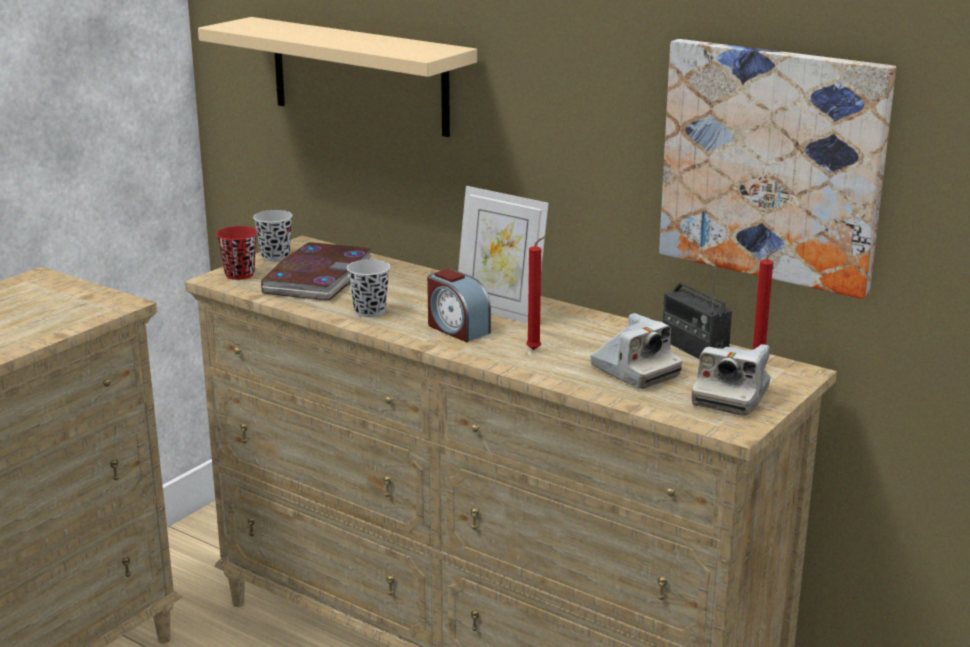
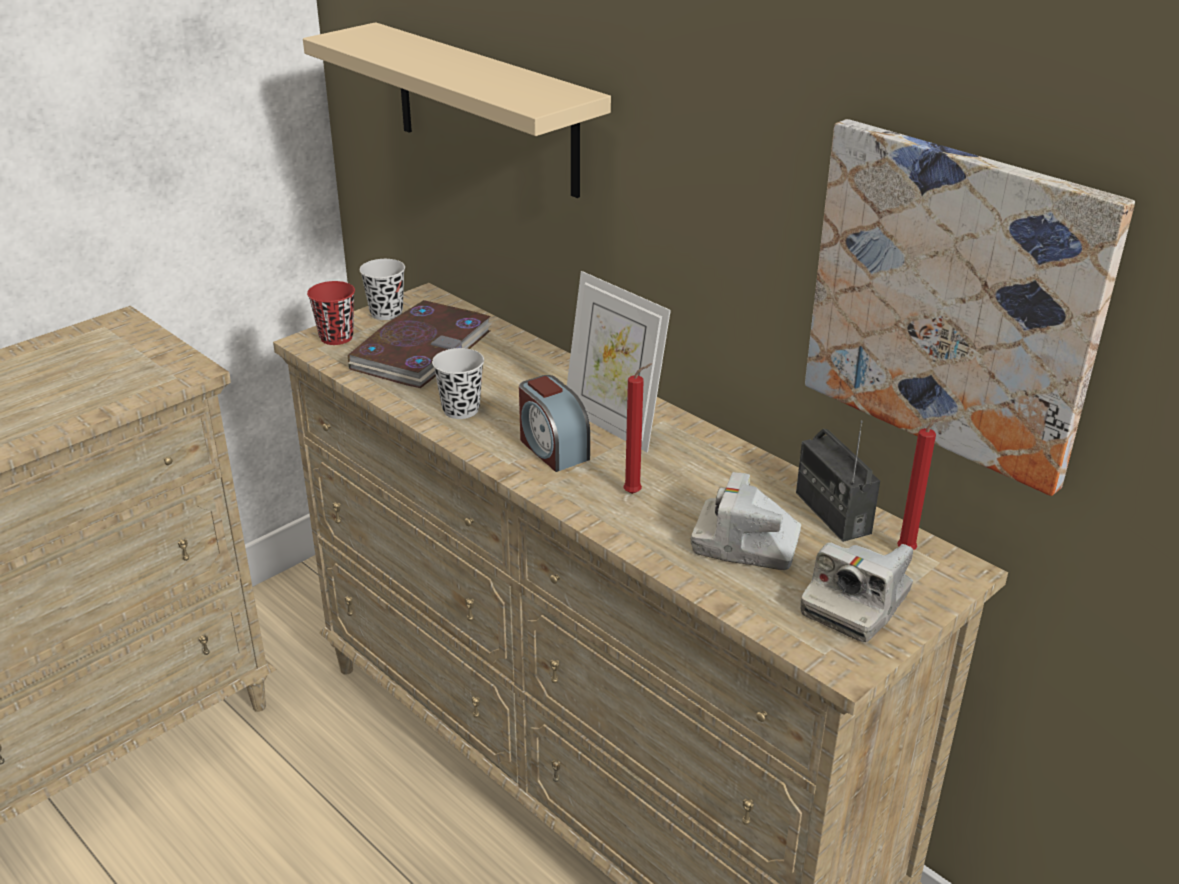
camera: 10 degrees right, 10 degrees up
camera [590,313,682,389] -> camera turned 135 degrees clockwise [691,472,801,570]

